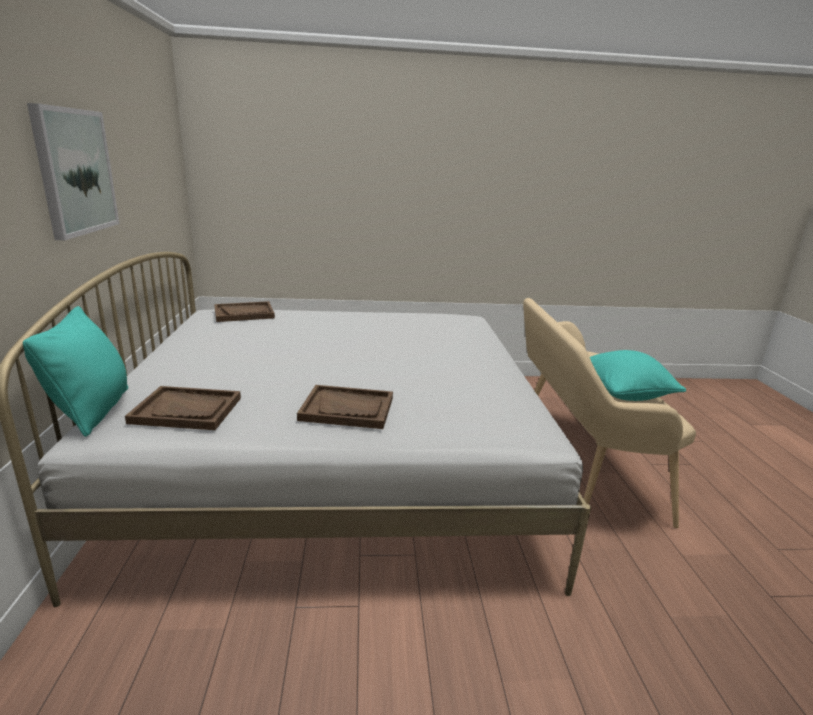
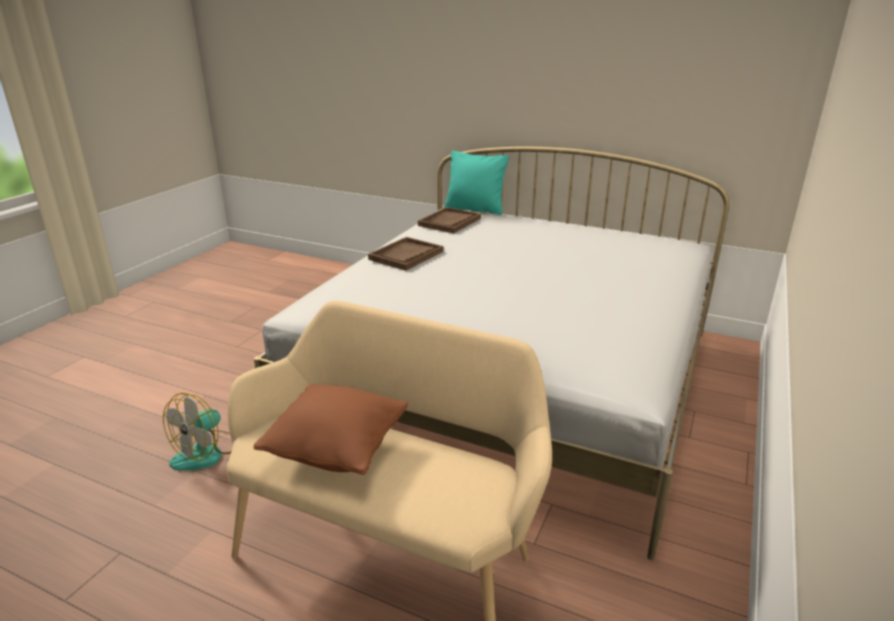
camera: 120 degrees right, 5 degrees up
picture [27,103,119,240] -> none
brown tray [214,301,275,322] -> none
turquoise pillow [590,350,686,401] -> brown pillow [253,384,408,475]
none -> fan [163,393,231,471]

